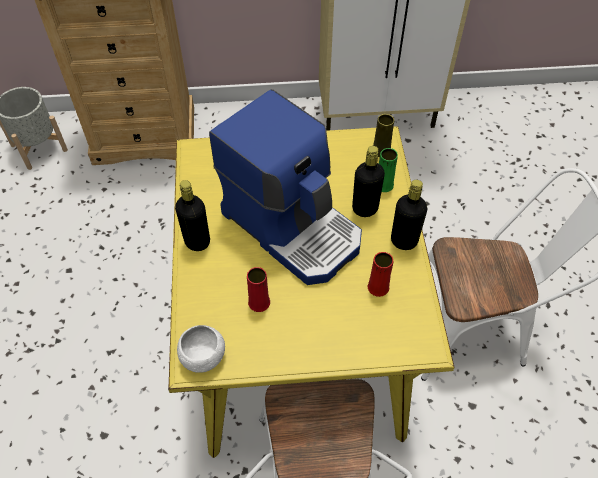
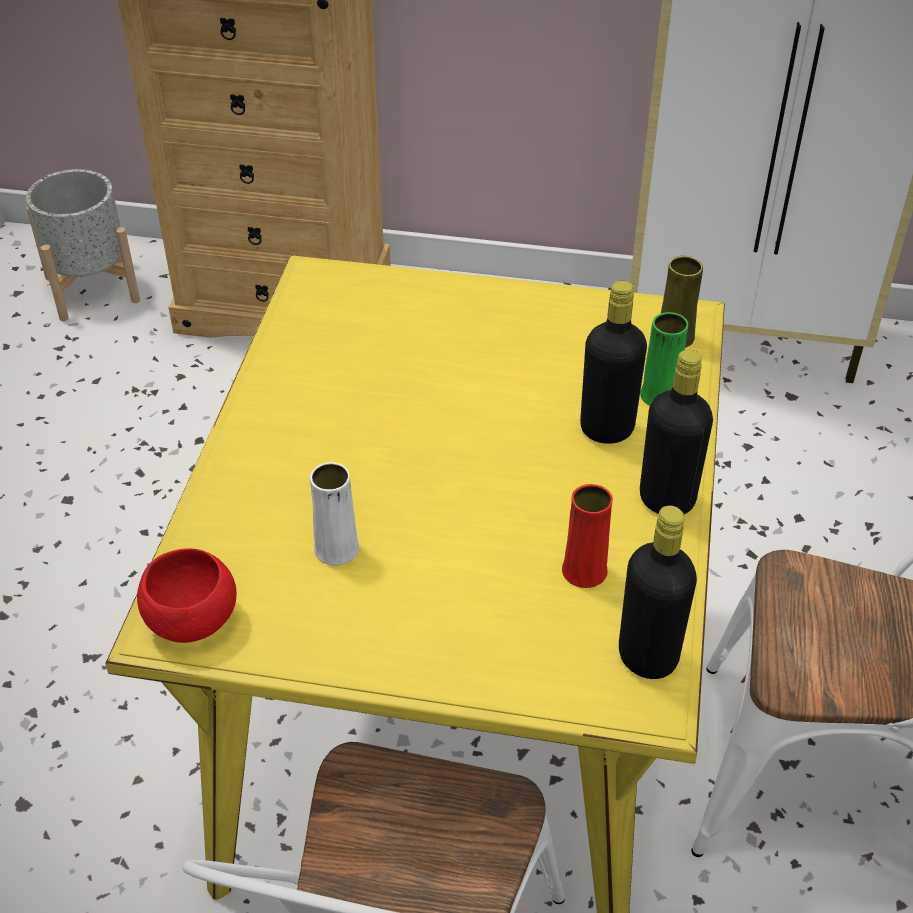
camera: 15 degrees right, 10 degrees down
black bottle [175,180,210,251] -> black bottle moved to [619,506,697,679]
white bowl [177,325,225,373] -> red bowl [137,548,237,643]
coffee machine [209,89,362,285] -> none
red vase [247,267,270,312] -> white vase [309,462,359,566]

